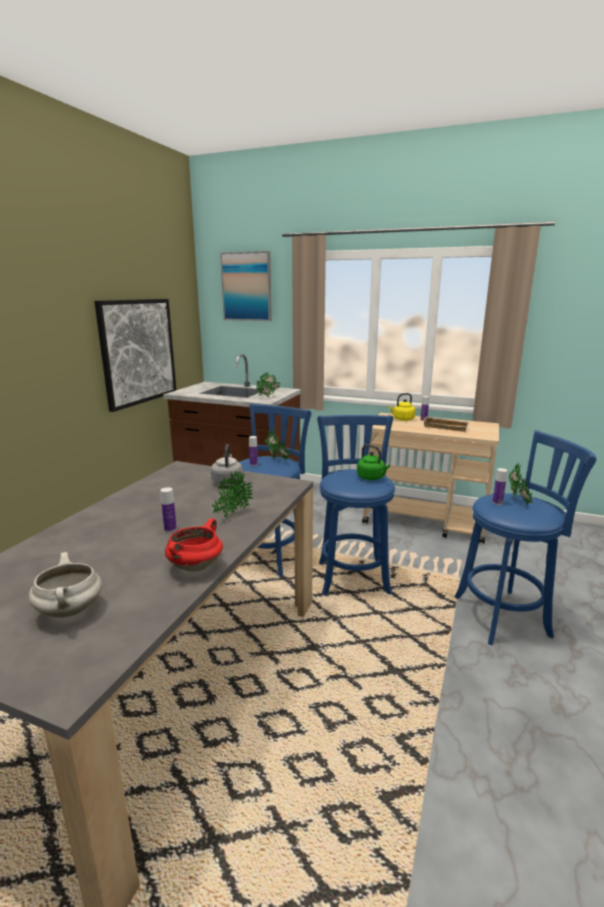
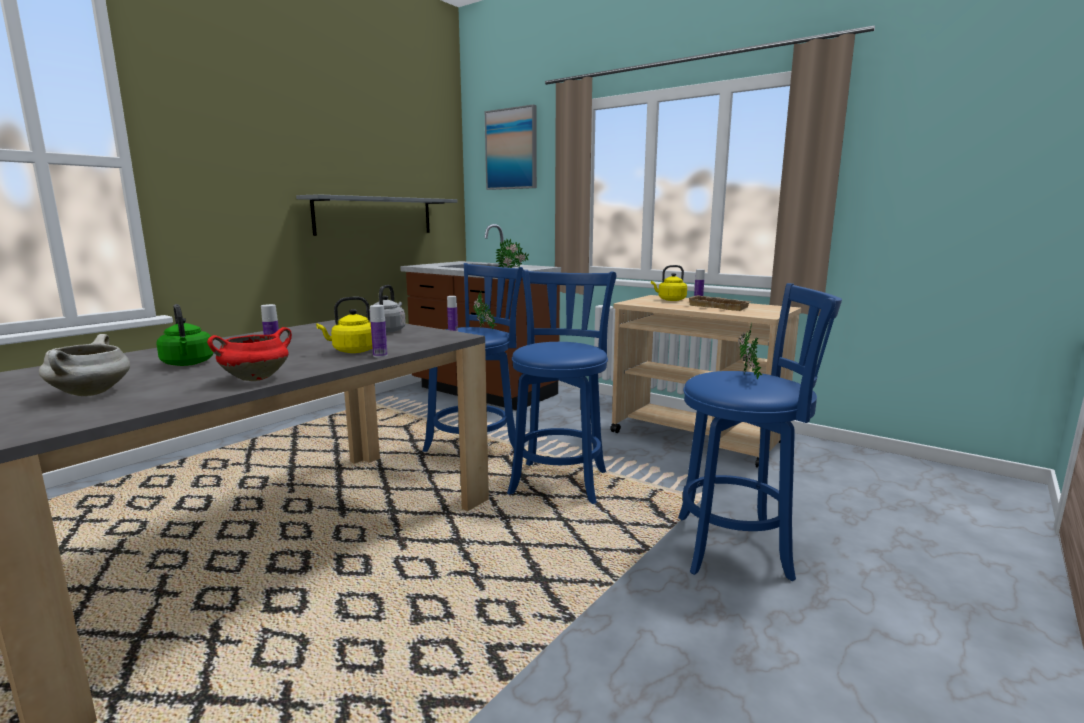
camera: 15 degrees right, 5 degrees down
picture [94,299,176,412] -> grey shelf [296,194,457,236]
potted plant [212,470,253,520] -> yellow kettle [316,297,373,353]
green kettle [357,444,390,480] -> green kettle moved to [156,304,214,366]
bottle [492,468,507,505] -> bottle moved to [370,305,388,358]

